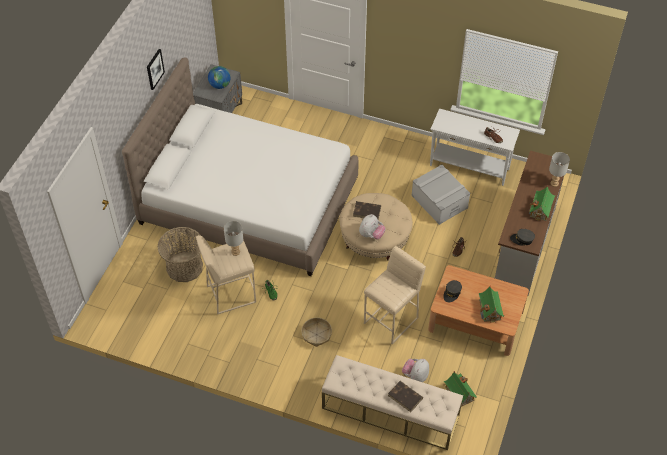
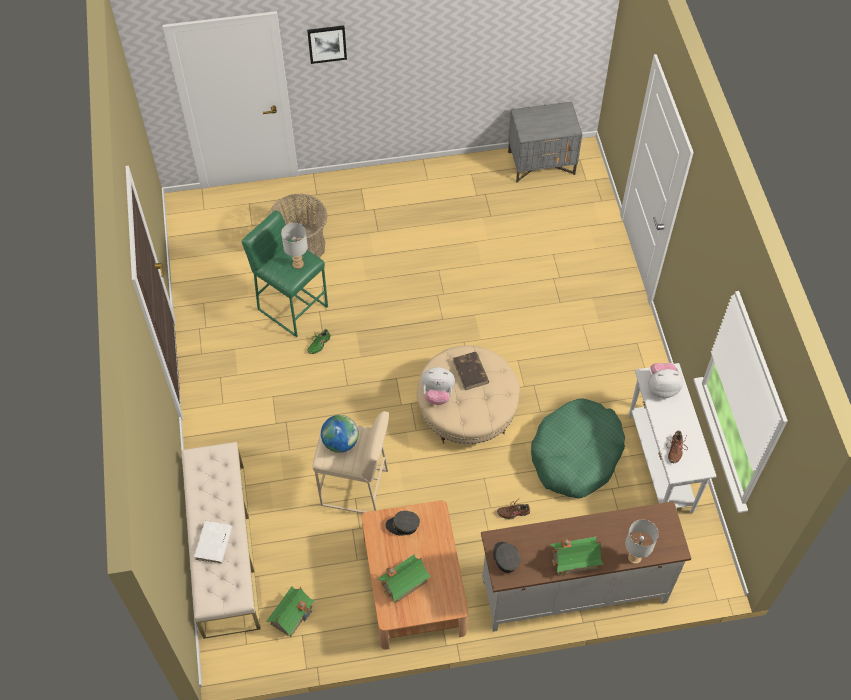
camera: 60 degrees right, 5 degrees up
white bed [122,57,359,276] -> none
picture [147,49,165,90] -> picture moved to [307,25,347,64]
beige stool [196,235,256,315] -> green stool [242,210,328,337]
globe [208,66,231,89] -> globe moved to [321,415,358,453]
basket [301,318,332,347] -> none
brown book [388,381,423,412] -> white book [194,521,232,564]
plush toy [402,359,429,382] -> plush toy moved to [648,363,684,398]
grey storage box [412,164,470,225] -> green dog bed [531,399,625,499]

